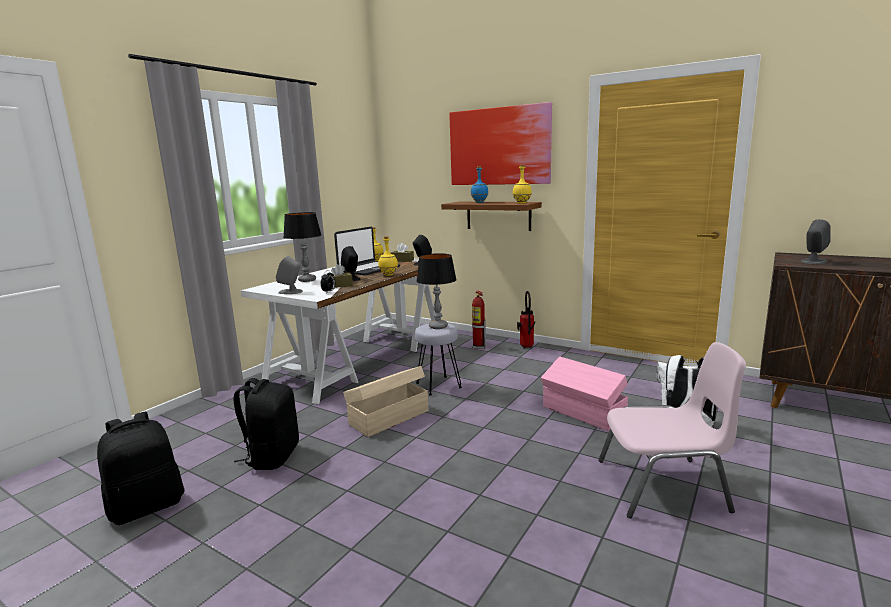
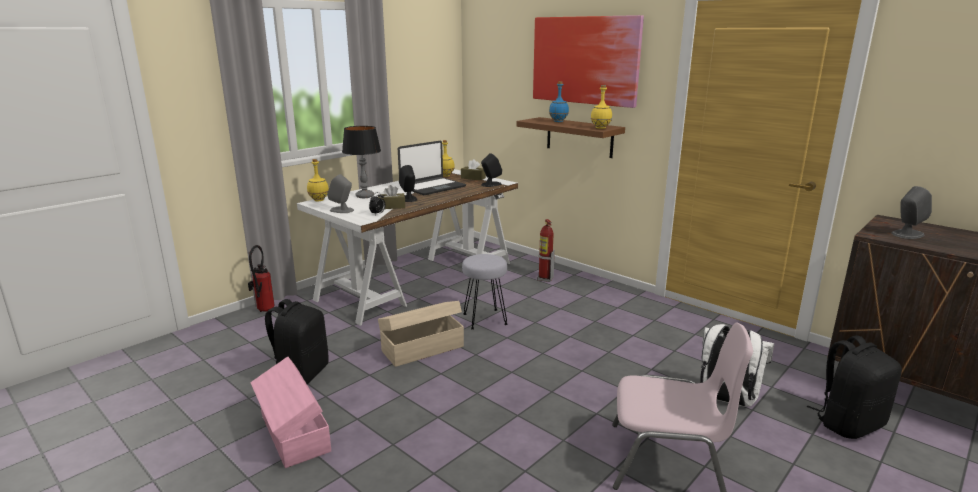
camera: 10 degrees right, 5 degrees up
black backpack [97,412,185,525] -> black backpack moved to [807,335,902,439]
yellow bottle [378,236,398,276] -> yellow bottle moved to [307,159,329,201]
table lamp [416,253,457,329] -> none
fire extinguisher [517,291,535,348] -> fire extinguisher moved to [248,245,275,312]
pink storage box [541,356,628,431] -> pink storage box moved to [251,357,331,468]

